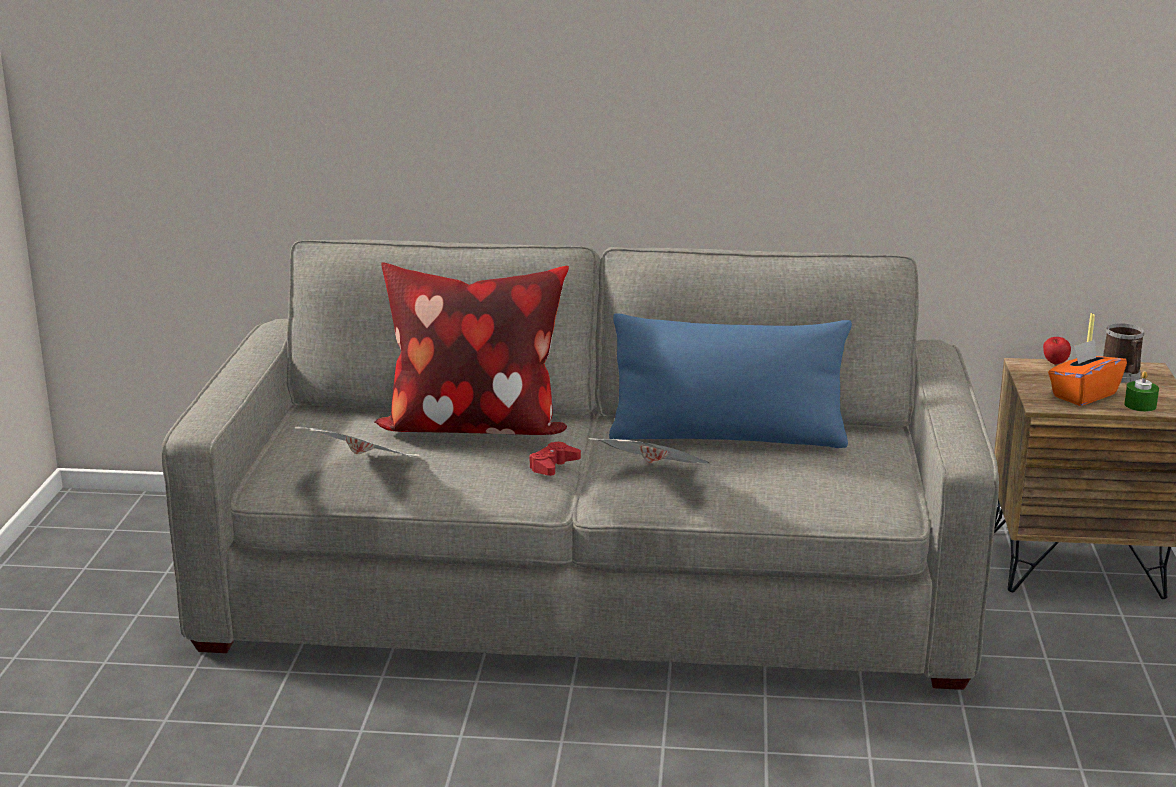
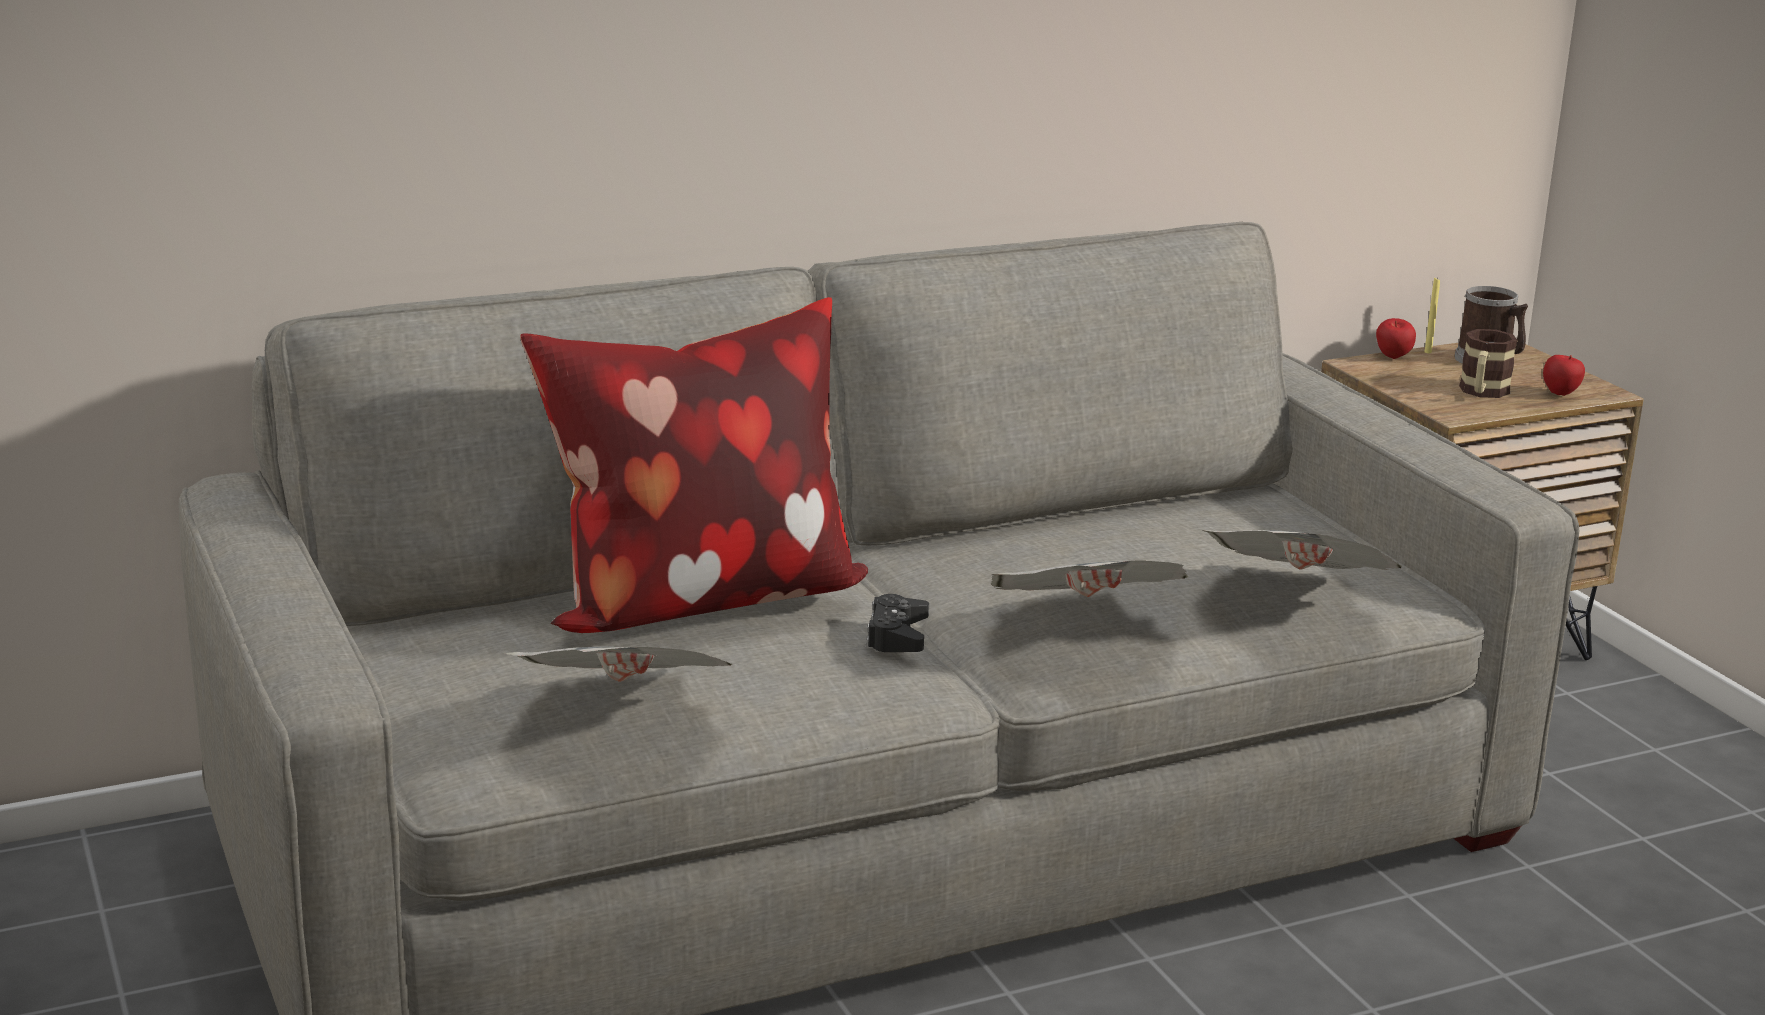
camera: 30 degrees left, 0 degrees up
red game controller [529,442,581,476] -> black game controller [865,594,929,652]
blue pillow [609,313,852,448] -> none
orange tissue box [1048,339,1127,406] -> mug [1459,329,1518,398]
green candle [1124,371,1159,412] -> apple [1543,355,1585,396]
none -> newspaper [1202,530,1402,570]

